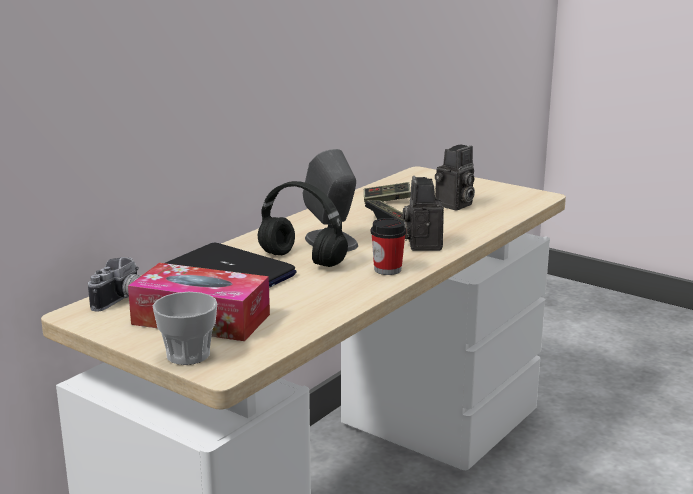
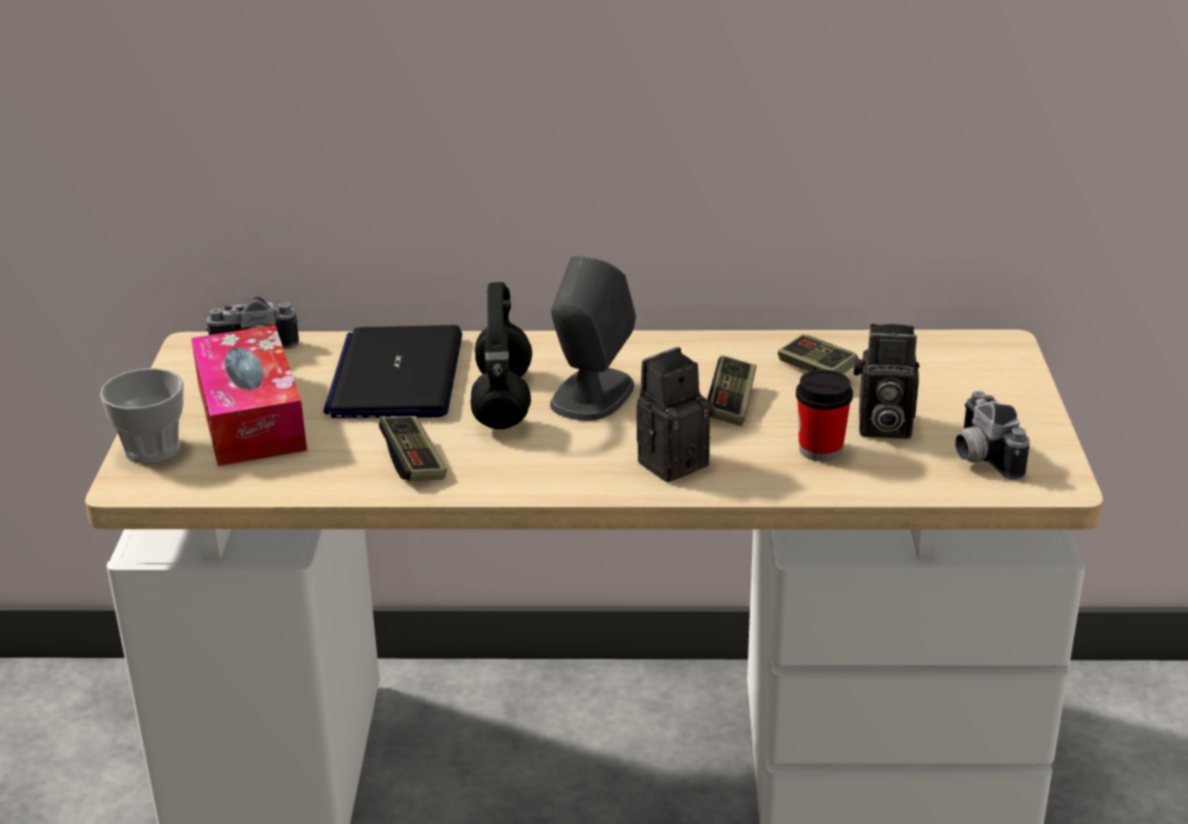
camera: 55 degrees right, 10 degrees up
cup [371,218,406,275] -> cup moved to [796,370,853,461]
none -> game controller [379,416,447,481]
none -> camera [955,391,1030,480]

